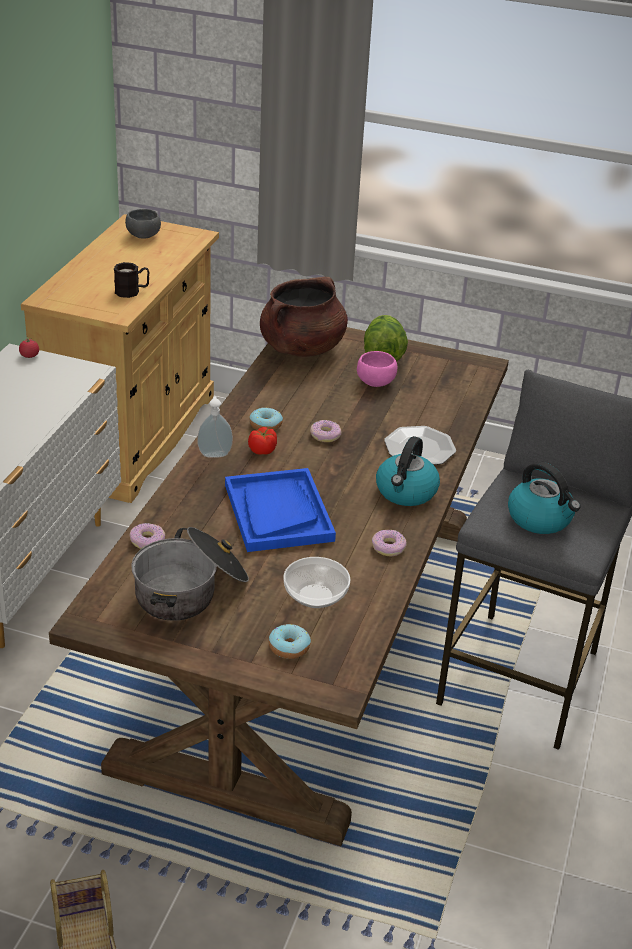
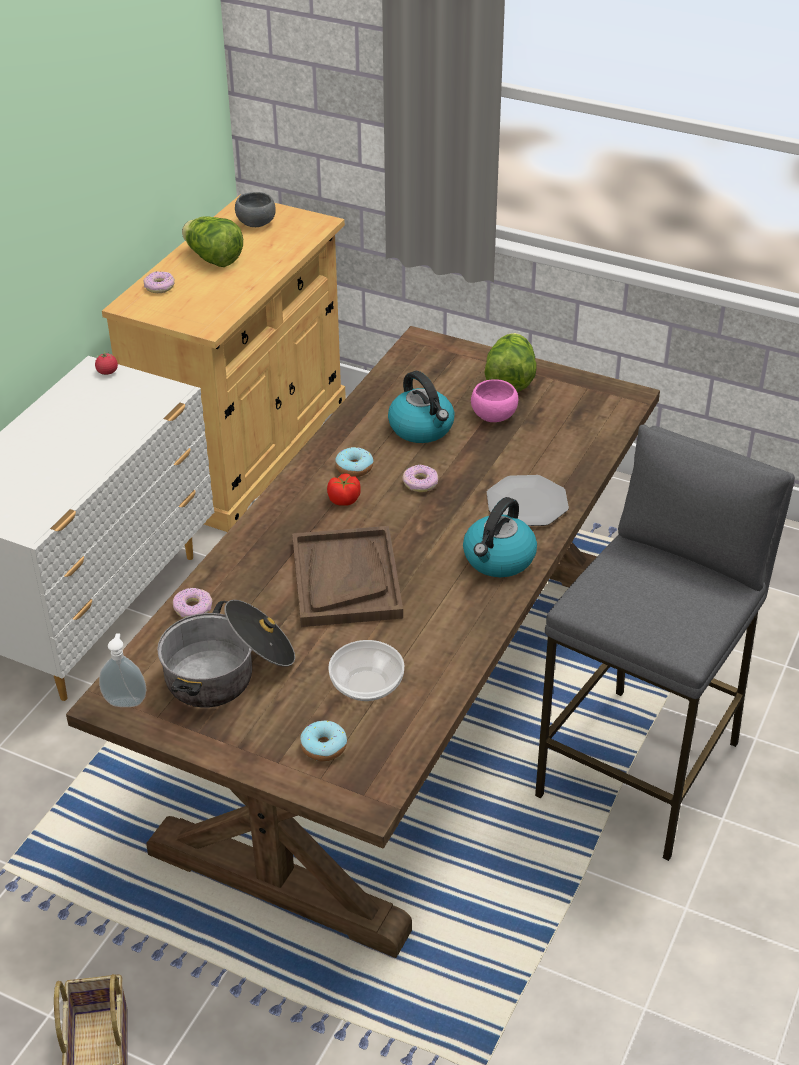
camera: 10 degrees right, 5 degrees up
black mug [114,262,150,298] -> none
soap dispenser [197,396,233,458] -> soap dispenser moved to [99,633,146,707]
blue tray [225,468,336,552] -> brown tray [292,526,403,627]
brown cooking pot [260,277,348,357] -> none
donut [372,530,407,556] -> donut moved to [144,271,175,293]
kettle [508,462,581,534] -> kettle moved to [388,371,455,443]
none -> lettuce [182,216,243,267]

